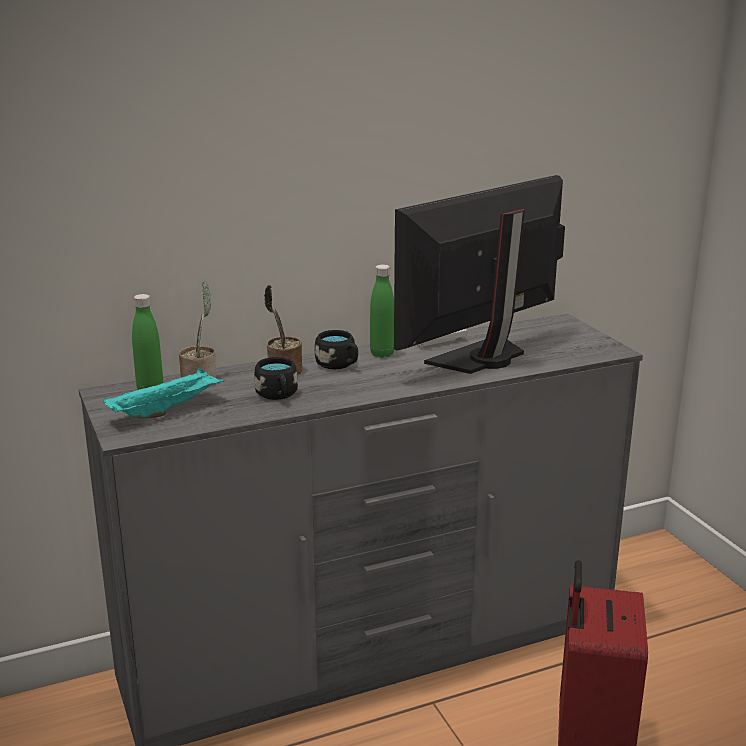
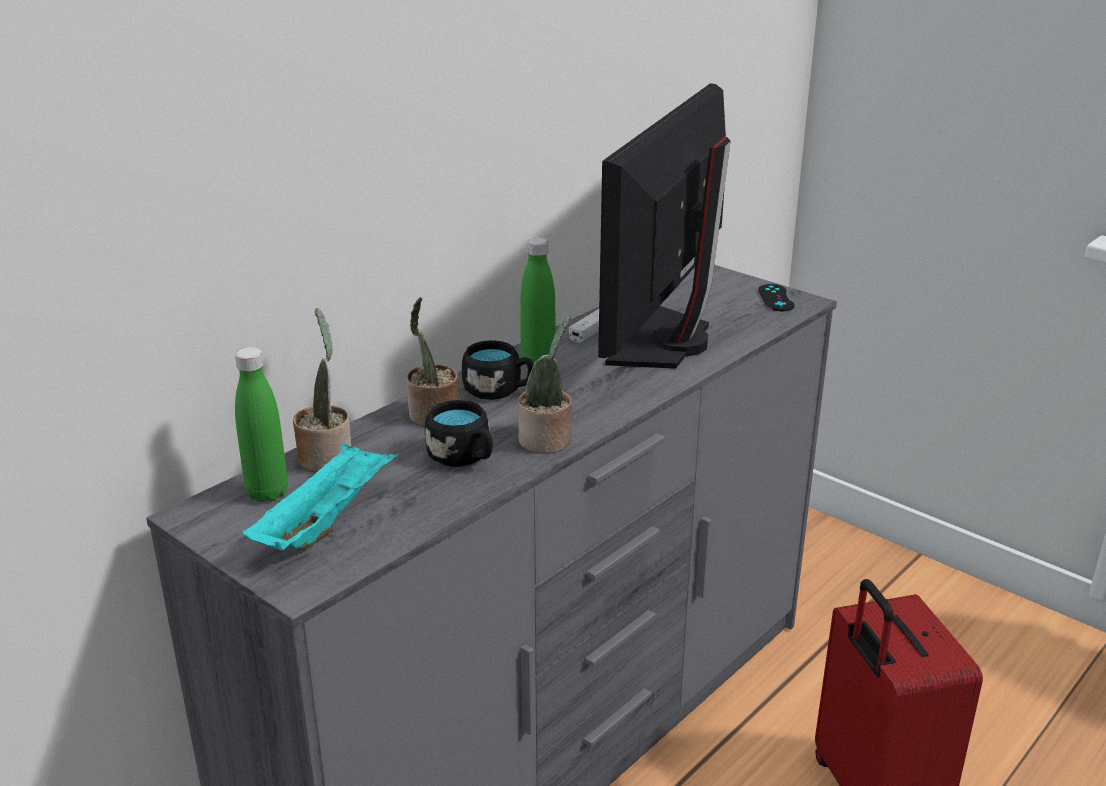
camera: 25 degrees left, 5 degrees up
none -> potted plant [518,316,572,454]
none -> black game controller [758,284,794,311]

